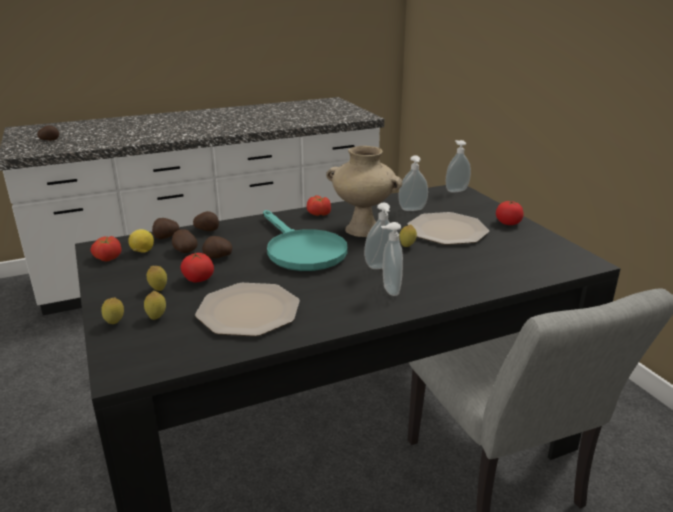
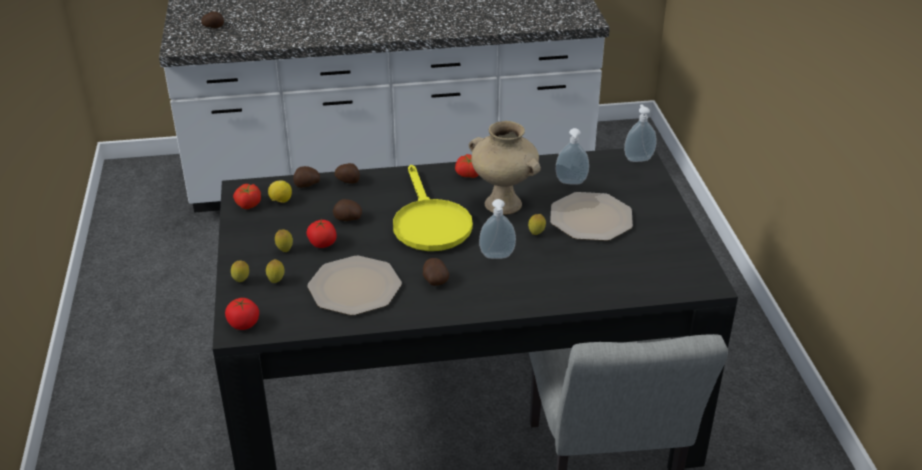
camera: 15 degrees right, 10 degrees up
potato [172,229,198,253] -> potato moved to [423,258,449,286]
turquoise frying pan [263,210,348,271] -> yellow frying pan [393,165,473,251]
soap dispenser [381,222,403,296] -> none
tomato [496,201,524,225] -> tomato moved to [225,298,259,330]

